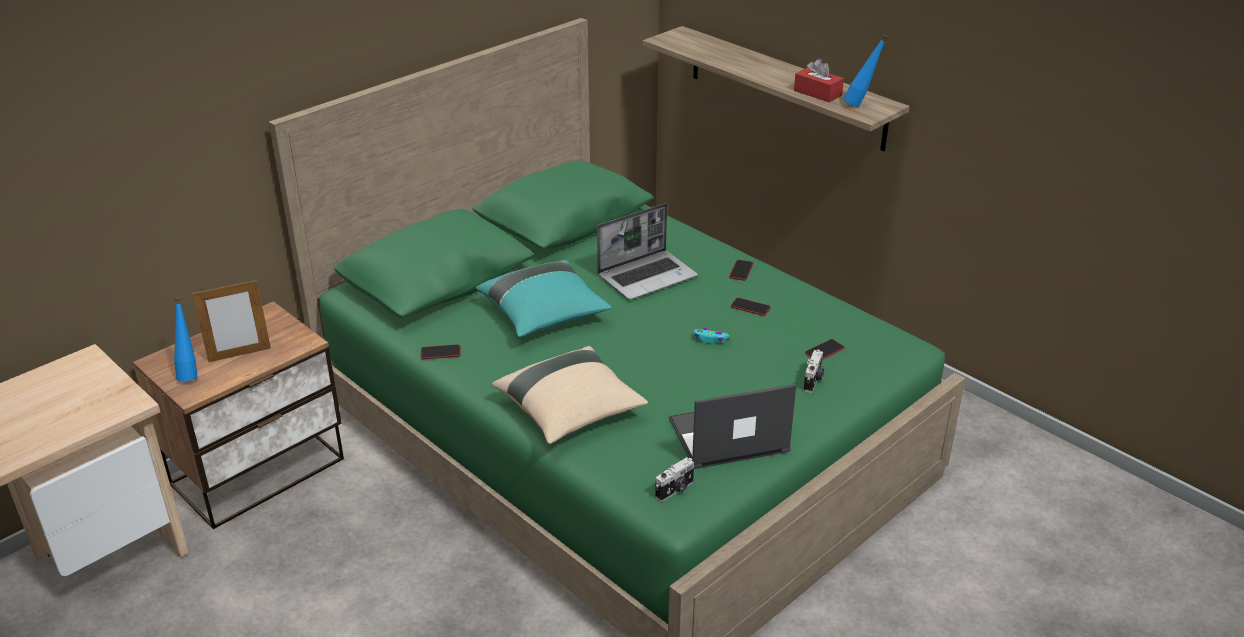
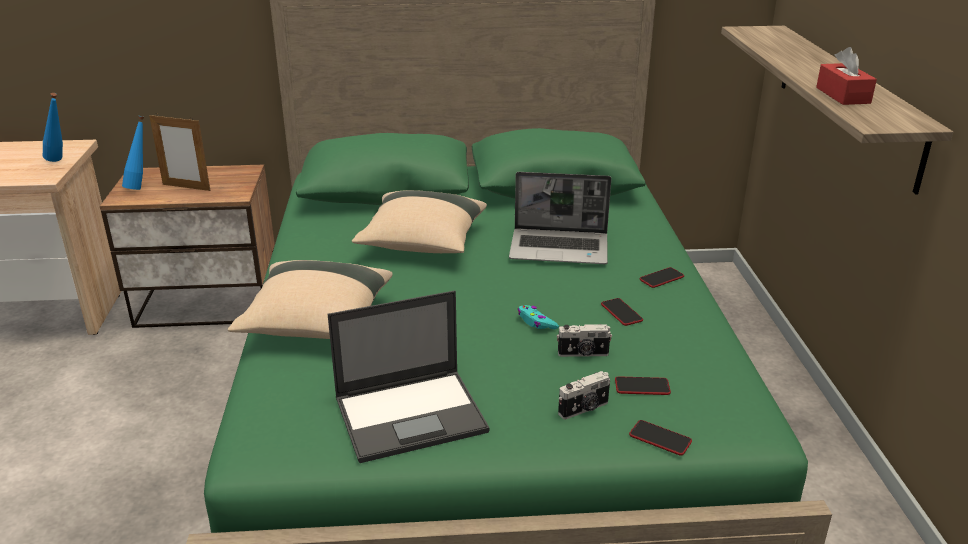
camera: 40 degrees right, 5 degrees down
phone [421,345,461,359] -> phone moved to [629,420,692,456]
turquoise pillow [476,260,612,337] -> beige pillow [352,190,487,253]
camera [655,457,694,502] -> camera moved to [557,324,612,357]
laptop [669,384,796,469] -> laptop turned 135 degrees clockwise [328,291,490,463]
blue bottle [844,34,888,107] -> blue bottle moved to [43,93,63,162]

